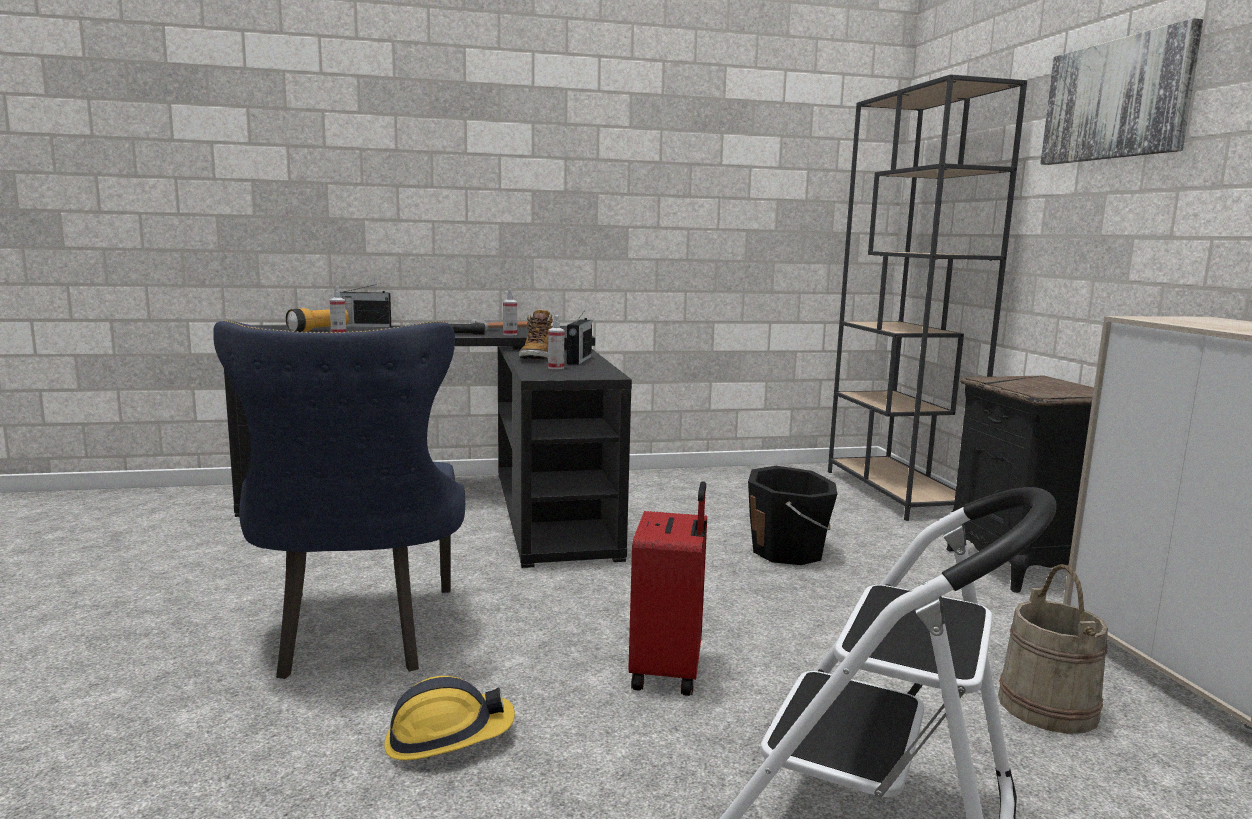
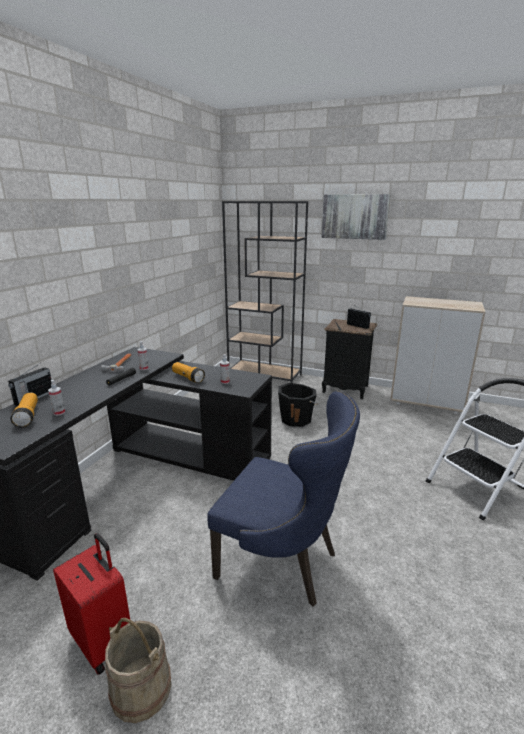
camera: 55 degrees left, 10 degrees up
hard hat [384,676,515,760] -> none
boot [519,309,553,359] -> flashlight [172,362,205,383]
radio [567,309,592,365] -> radio moved to [347,306,371,329]
red suitcase [628,481,707,696] -> red suitcase moved to [53,533,130,675]
beige bucket [998,564,1108,734] -> beige bucket moved to [105,618,172,723]

